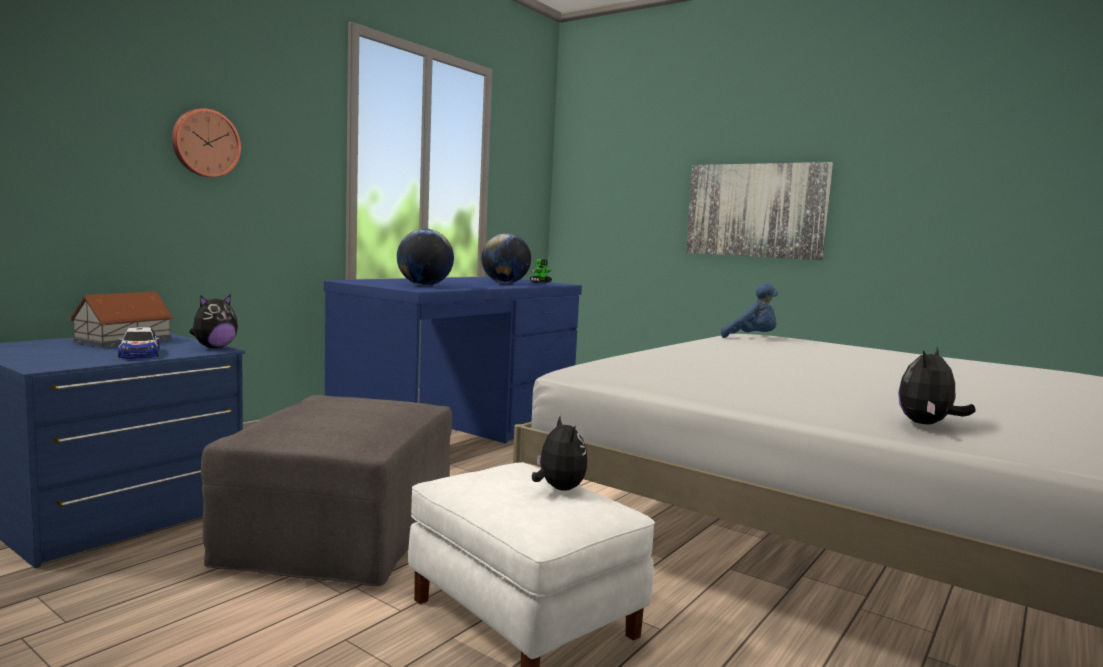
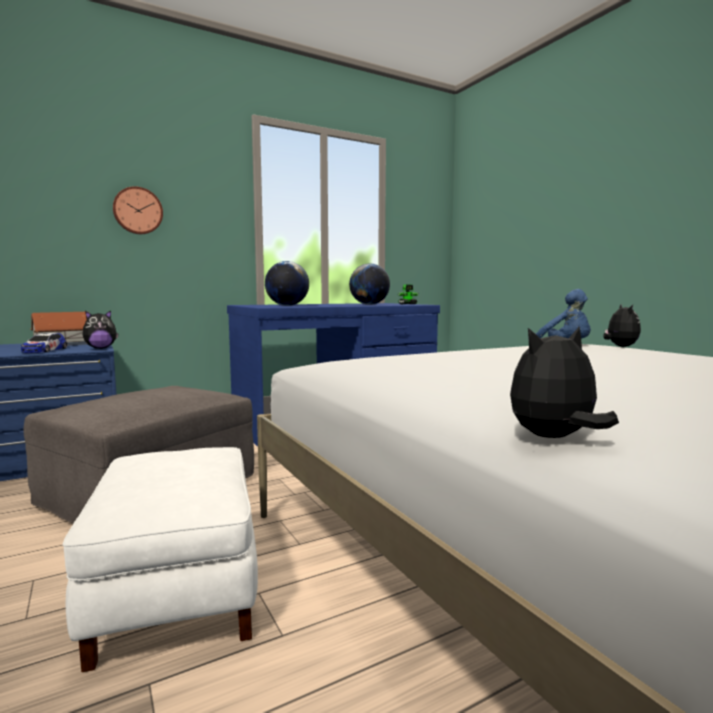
camera: 25 degrees right, 0 degrees up
plush toy [532,416,588,491] -> plush toy moved to [603,305,641,347]
picture [686,162,833,260] -> none

